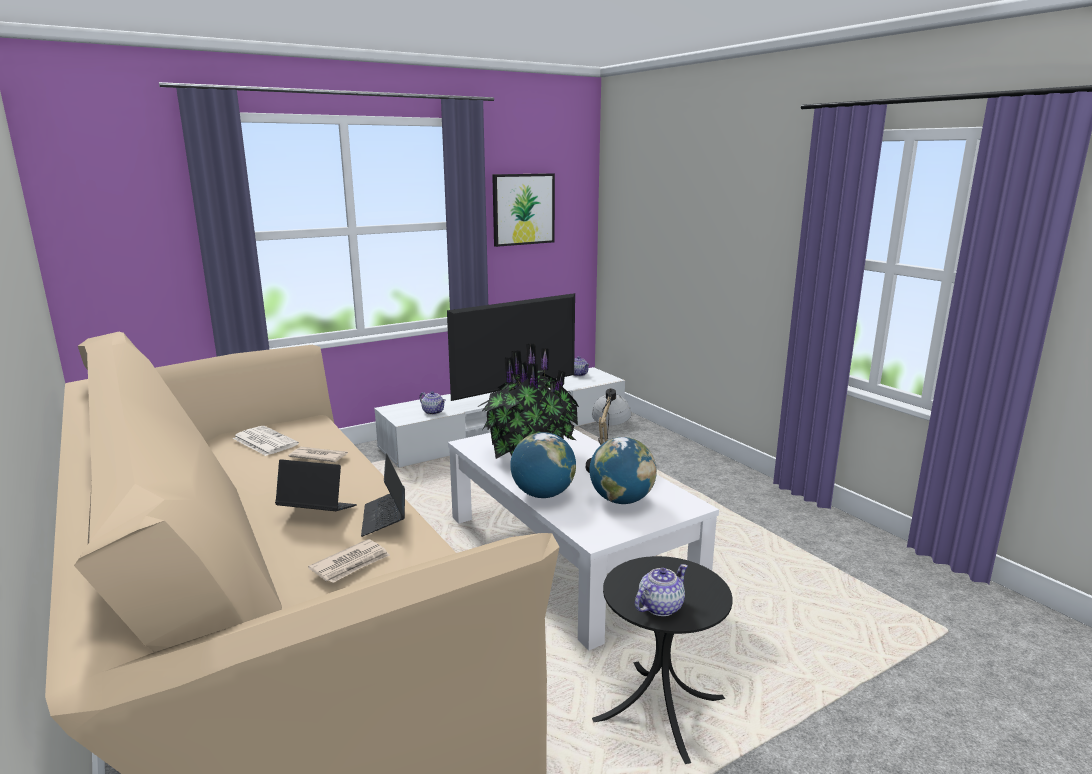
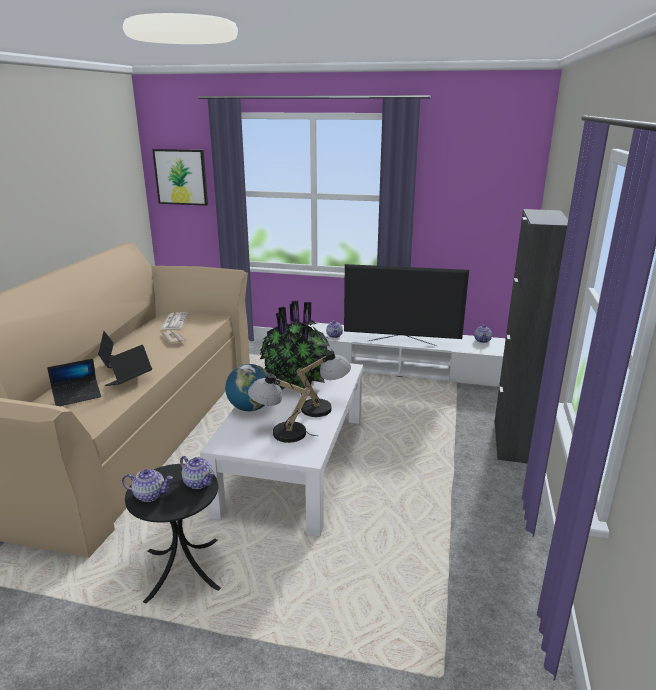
camera: 45 degrees right, 5 degrees up
newspaper [308,539,390,583] -> laptop [47,359,101,406]
picture [492,173,555,247] -> picture moved to [152,149,208,206]
globe [589,437,657,504] -> table lamp [248,372,317,443]
none -> teapot [180,456,214,489]
none -> black cabinet [495,209,568,463]

